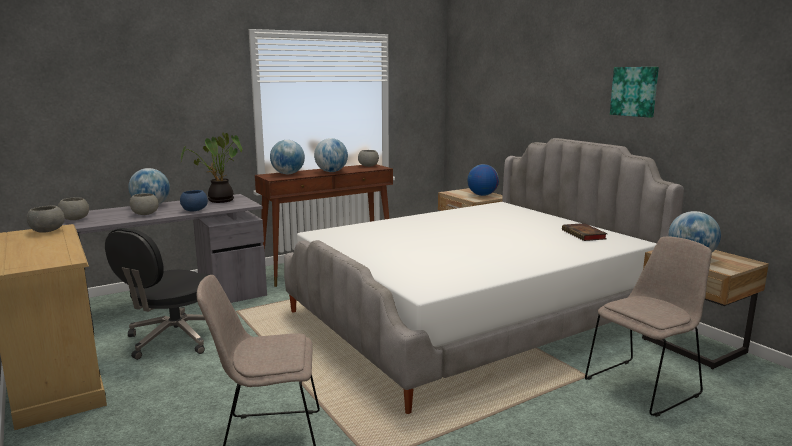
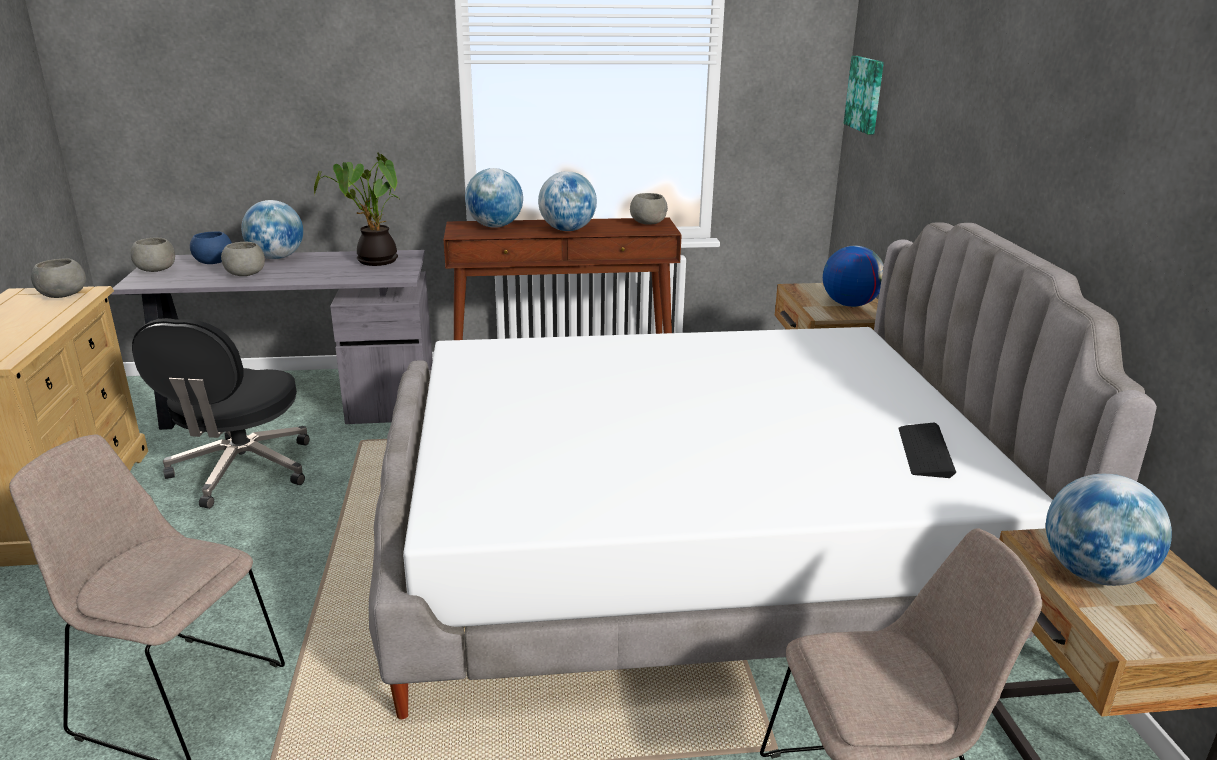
camera: 25 degrees right, 10 degrees up
black office chair [105,228,210,360] -> black office chair turned 45 degrees counterclockwise [132,318,310,509]
blue bowl [180,190,208,211] -> blue bowl moved to [190,231,232,264]
book [562,223,607,241] -> keyboard [898,423,956,478]
picture [610,67,659,118] -> picture moved to [844,56,884,134]

